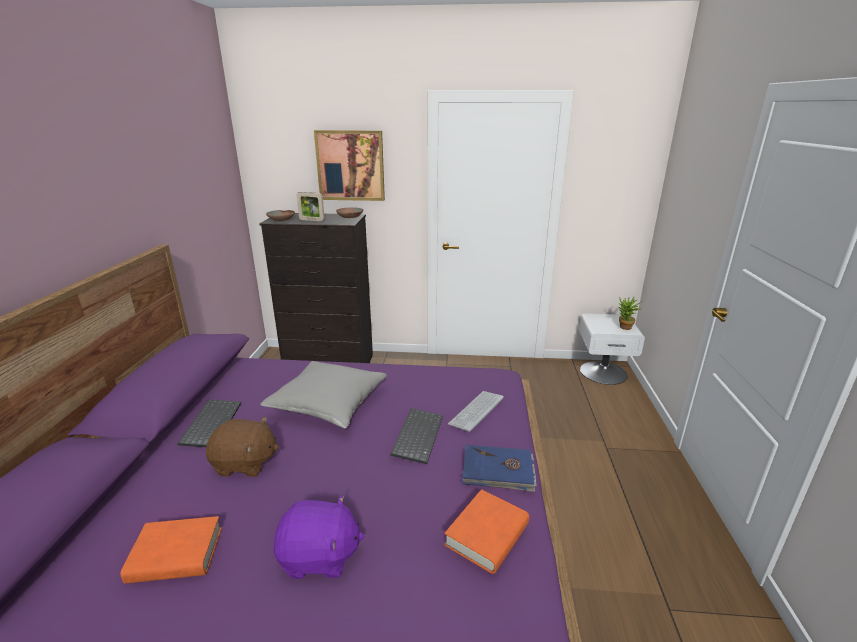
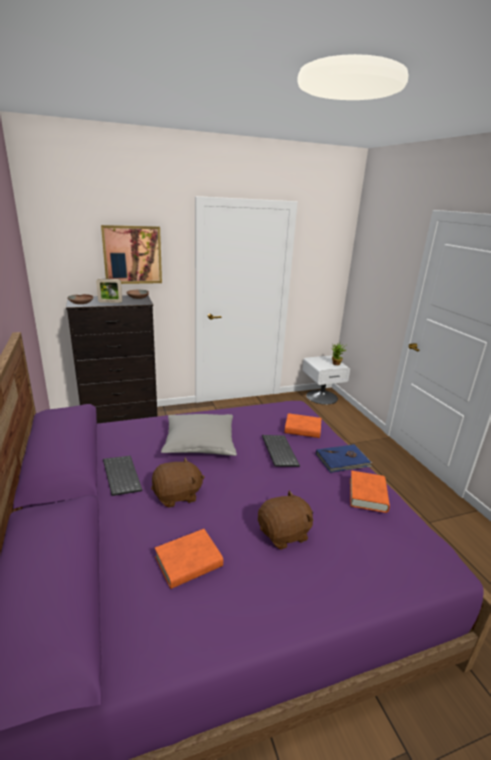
camera: 25 degrees left, 0 degrees up
purple plush toy [274,495,365,579] -> brown plush toy [258,490,313,550]
keyboard [448,391,504,432] -> orange book [284,413,321,438]

